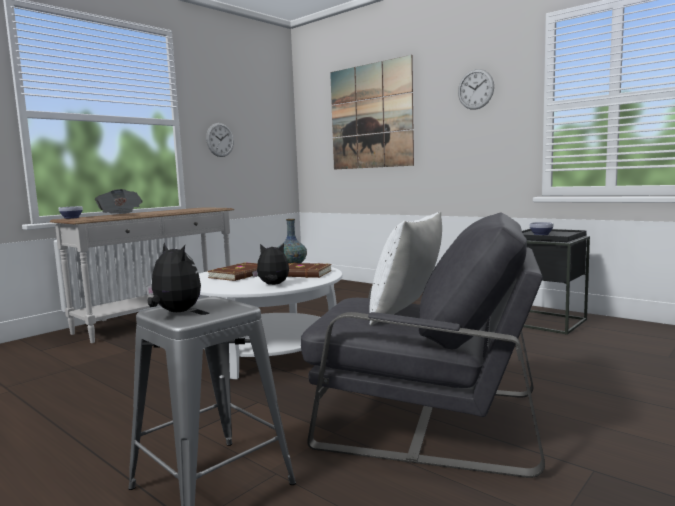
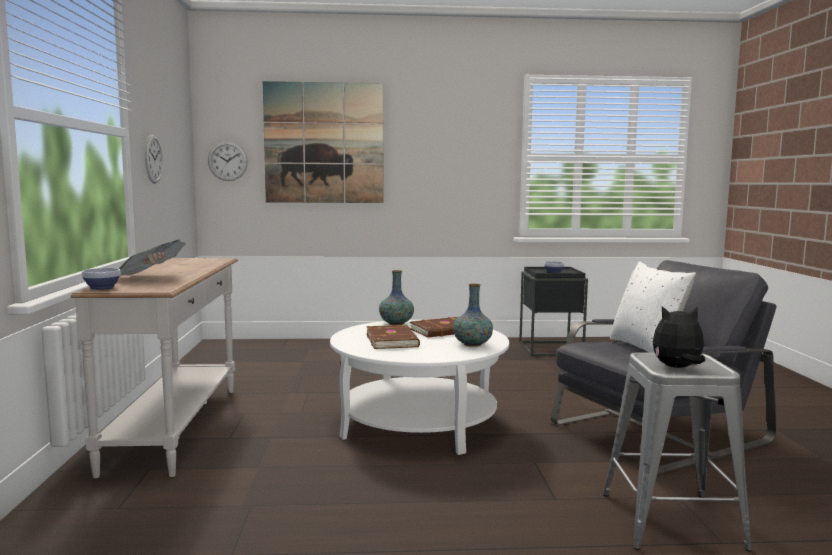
camera: 45 degrees left, 0 degrees up
plush toy [252,244,289,285] -> vase [453,284,493,347]
wall clock [458,69,494,110] -> wall clock moved to [208,141,248,181]

